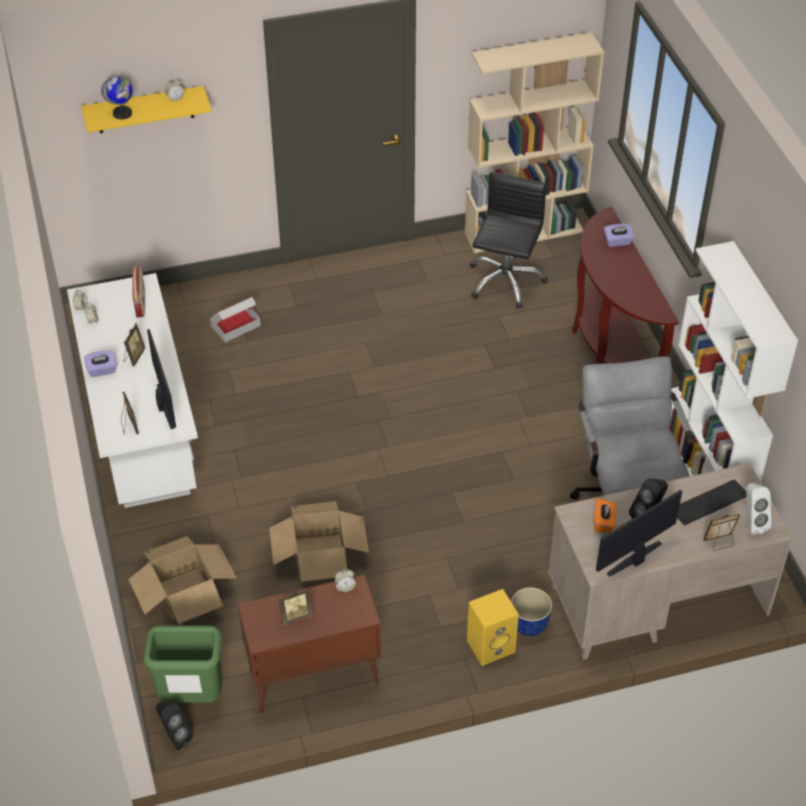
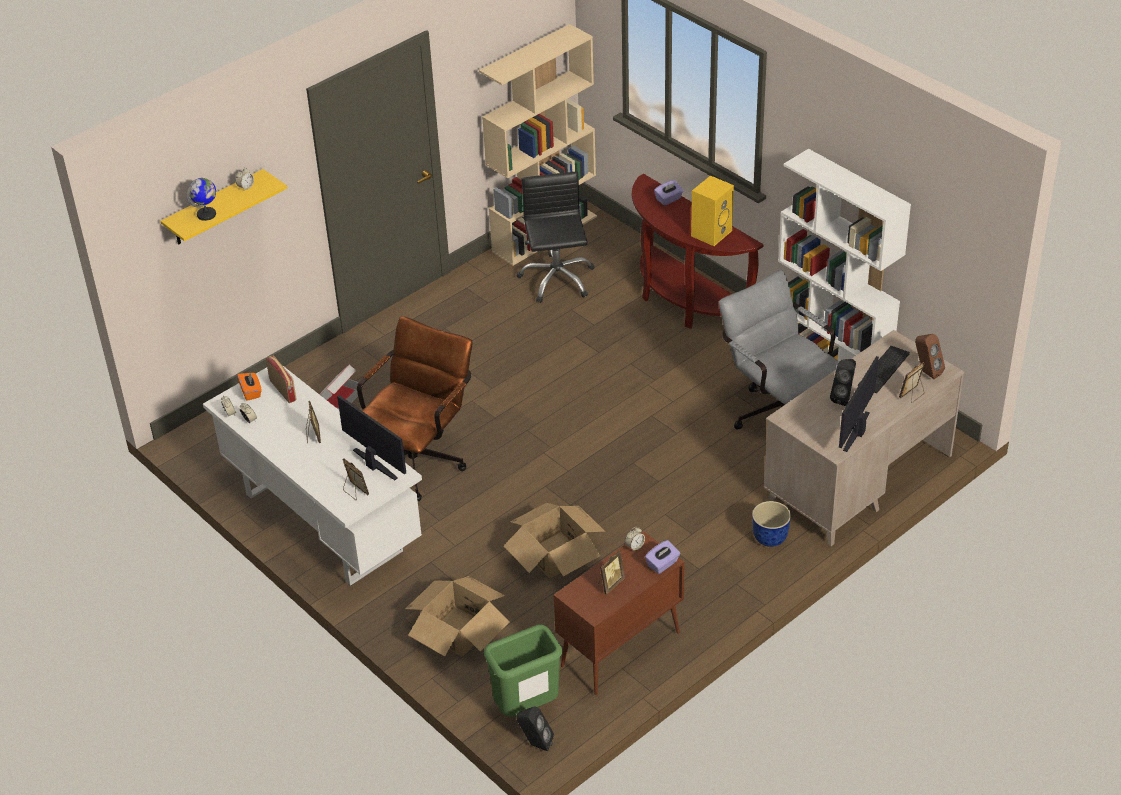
camera: 25 degrees left, 5 degrees down
purple tissue box [84,350,117,377] -> purple tissue box moved to [645,540,680,574]
yellow speaker [467,589,519,666] -> yellow speaker moved to [691,175,734,246]
orange tissue box [594,498,616,533] -> orange tissue box moved to [237,373,262,401]
white speaker [746,483,771,535] -> brown speaker [915,334,945,379]
none -> brown office chair [357,316,472,501]

